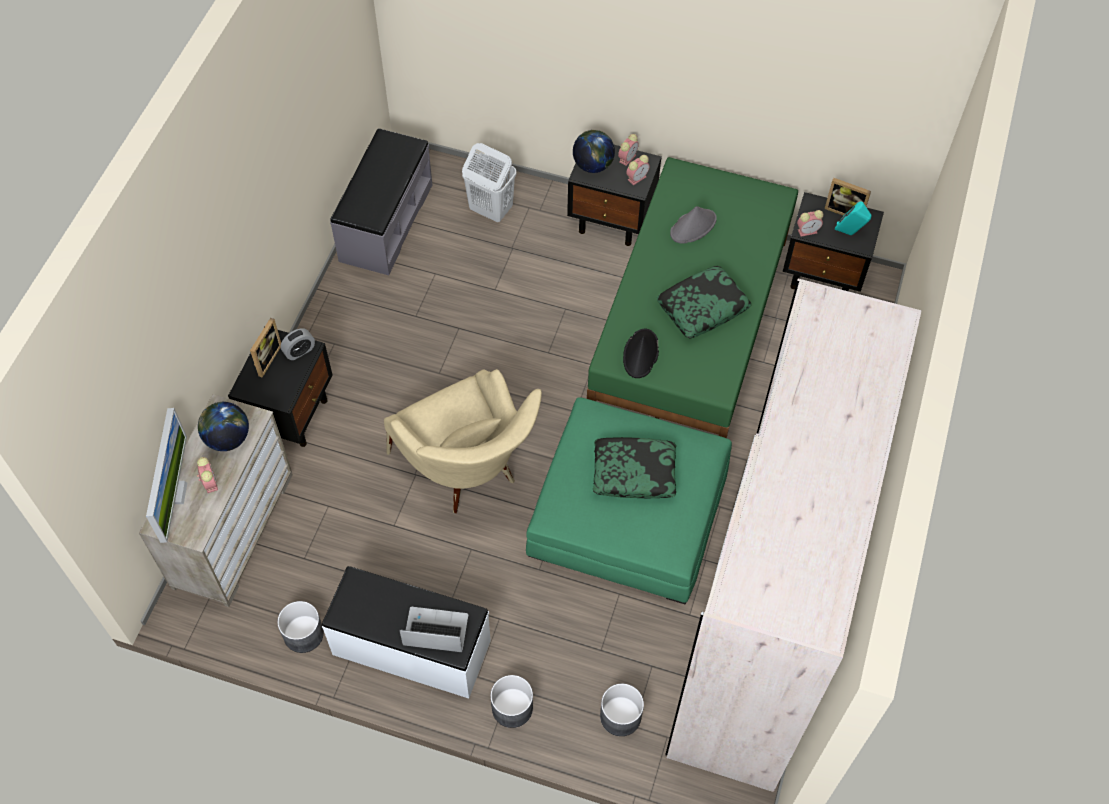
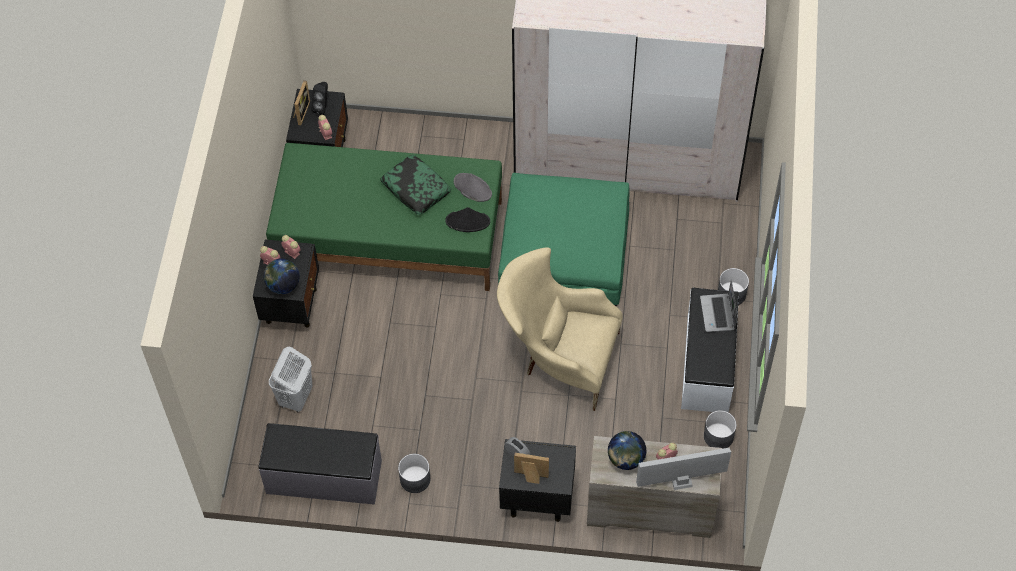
camera: 100 degrees left, 0 degrees up
beige armchair [384,369,542,513] -> beige armchair turned 120 degrees counterclockwise [497,247,623,411]
pillow [593,437,676,498] -> none
grey planter [600,683,644,736] -> grey planter moved to [398,454,430,493]
grey hat [670,206,717,244] -> grey hat moved to [454,173,492,202]
turquoise speaker [835,202,872,235] -> black speaker [311,82,328,115]

